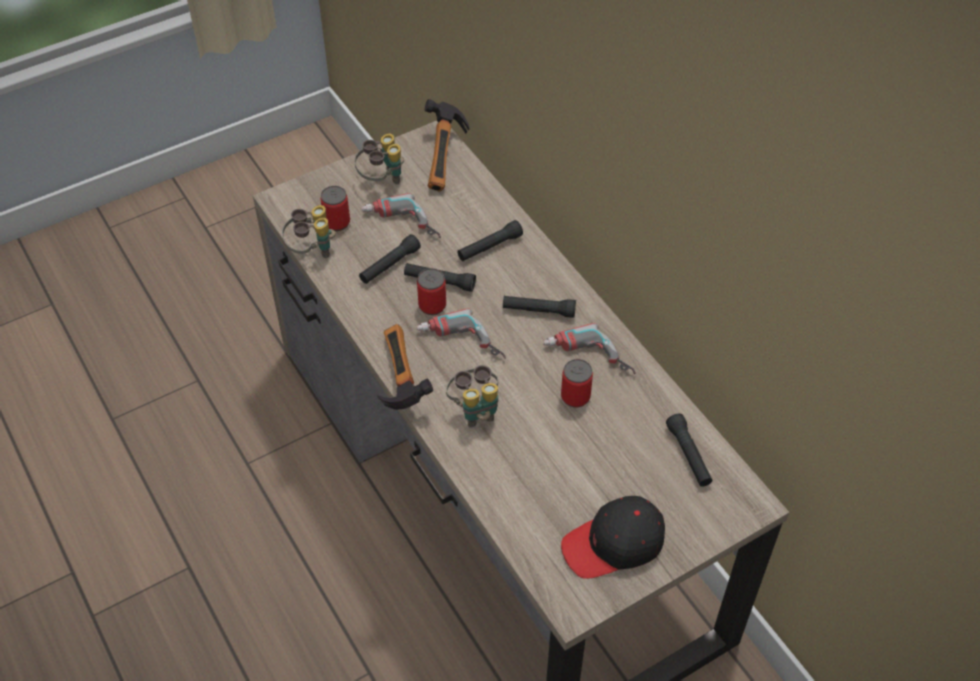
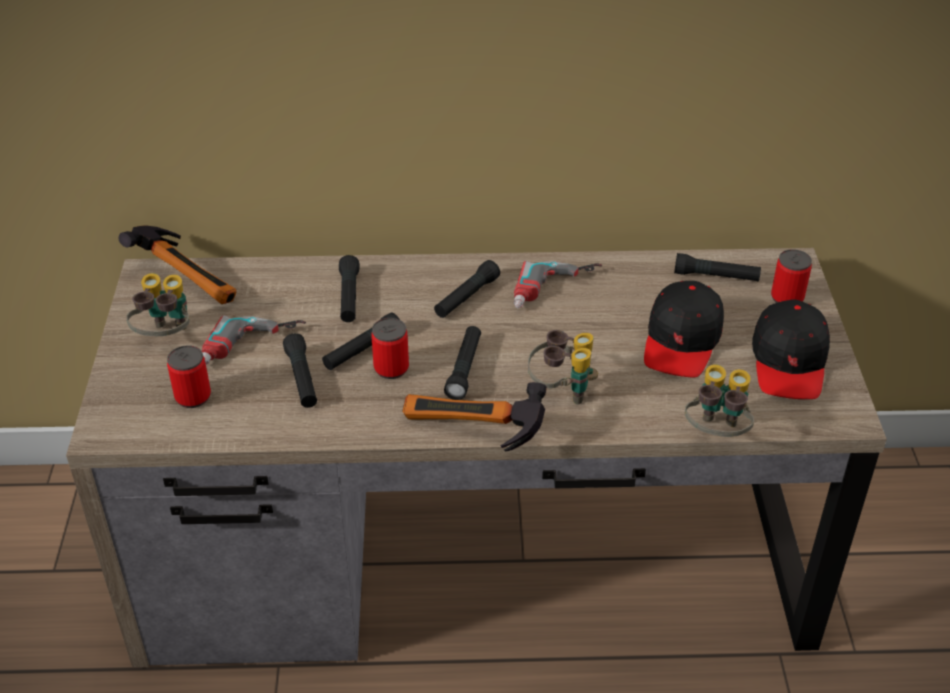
camera: 60 degrees left, 10 degrees down
binoculars [282,205,336,258] -> binoculars moved to [685,364,754,437]
power drill [416,308,506,359] -> black flashlight [444,326,481,400]
can [561,359,593,407] -> can moved to [771,249,812,303]
none -> black cap [644,281,724,378]

